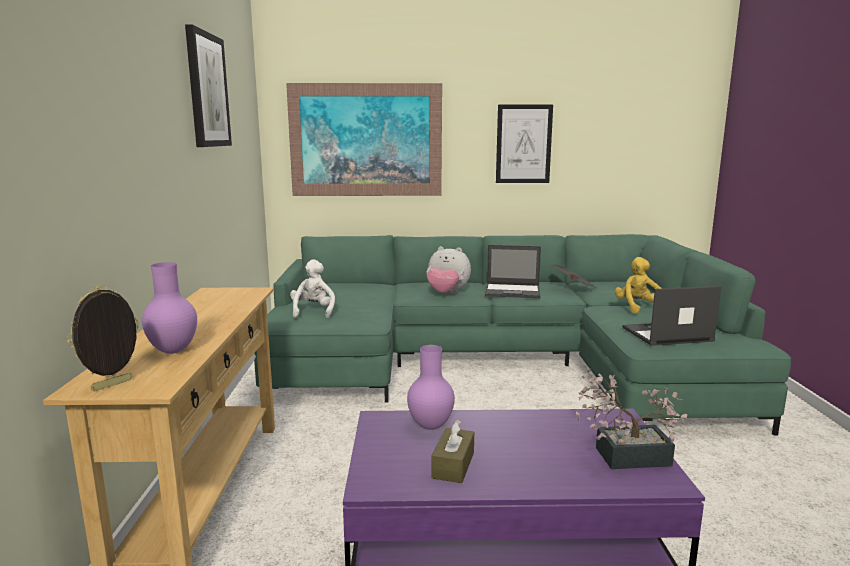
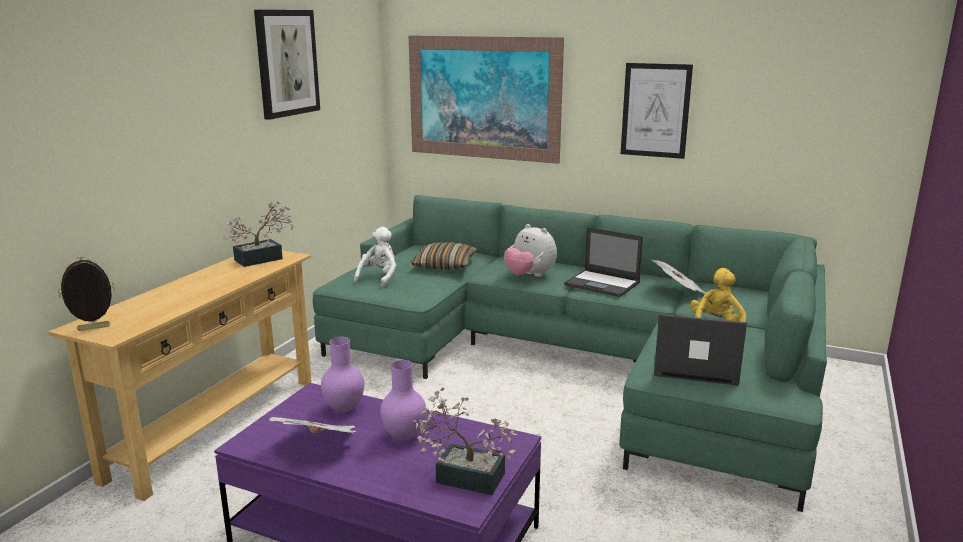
camera: 25 degrees right, 5 degrees up
purple vase [142,262,197,354] -> purple vase moved to [380,360,426,440]
brown tissue box [431,420,474,483] -> newspaper [269,417,357,433]
none -> potted plant [223,201,294,267]
none -> pillow [410,242,477,270]

